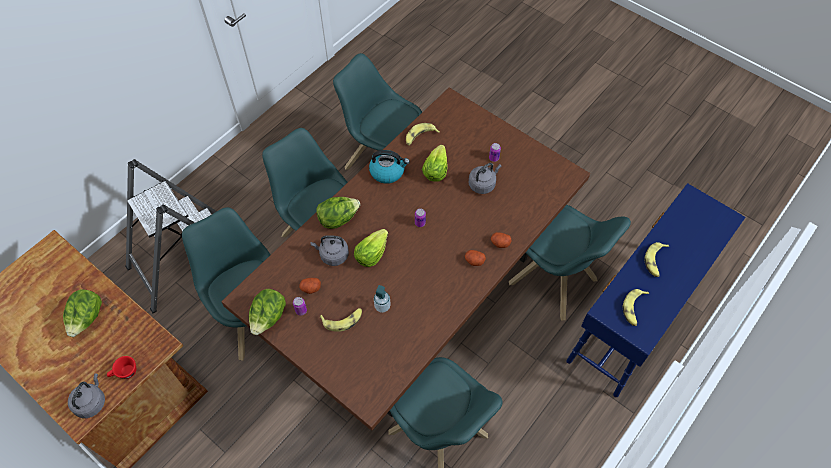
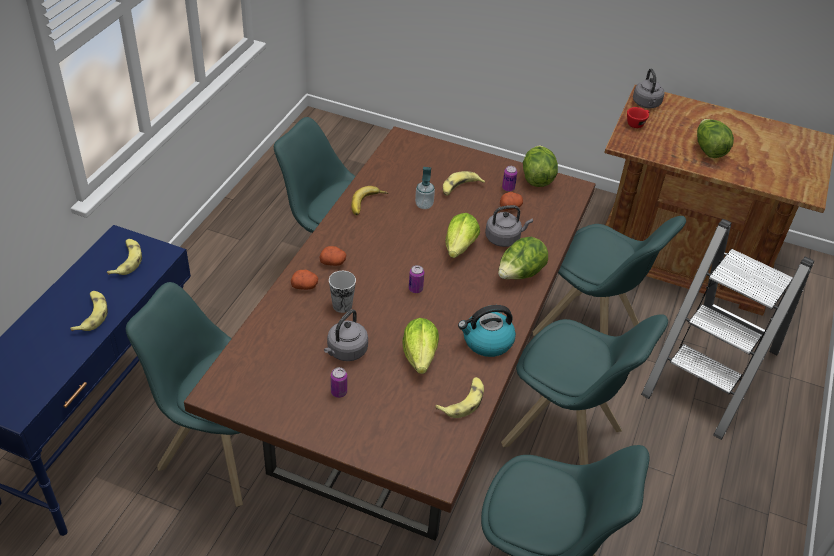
camera: 160 degrees right, 15 degrees down
none -> cup [329,271,356,313]
none -> banana [351,186,388,215]

